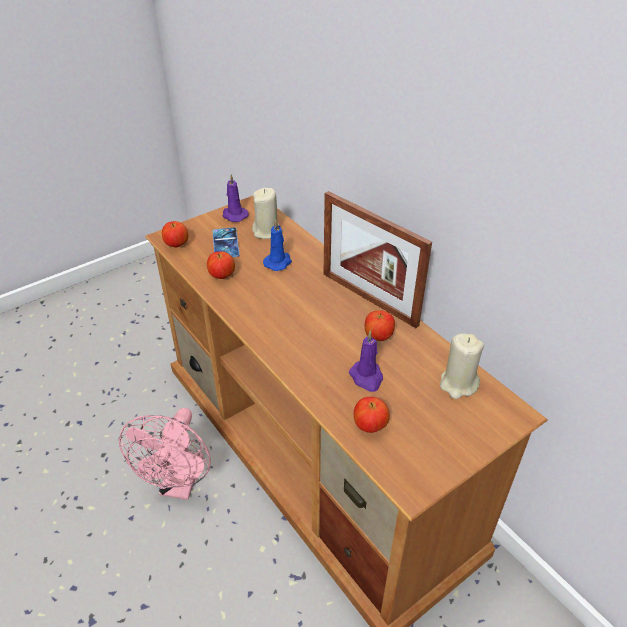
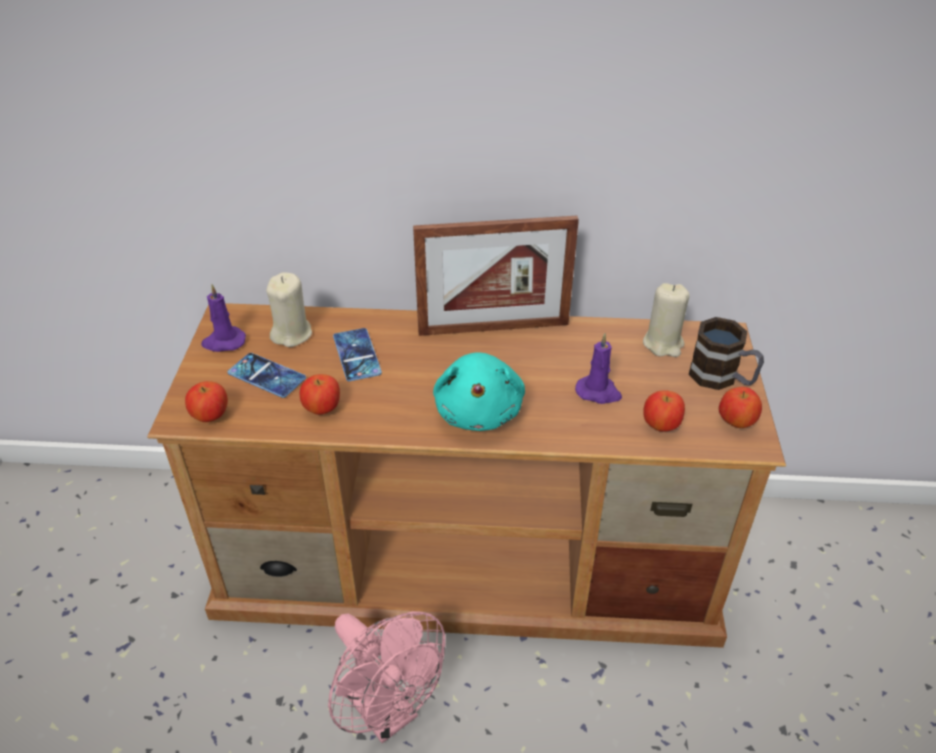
camera: 50 degrees left, 0 degrees up
blue candle [263,220,292,271] -> phone [333,328,382,381]
apple [365,310,395,341] -> apple moved to [719,387,762,428]
none -> turquoise plush toy [433,352,525,431]
none -> mug [689,317,764,390]

